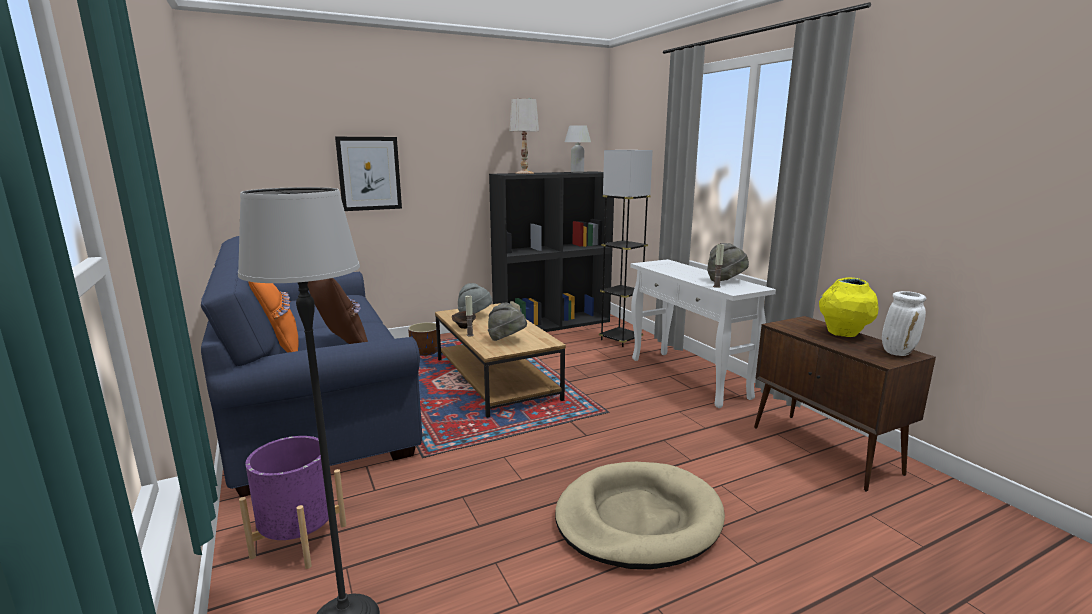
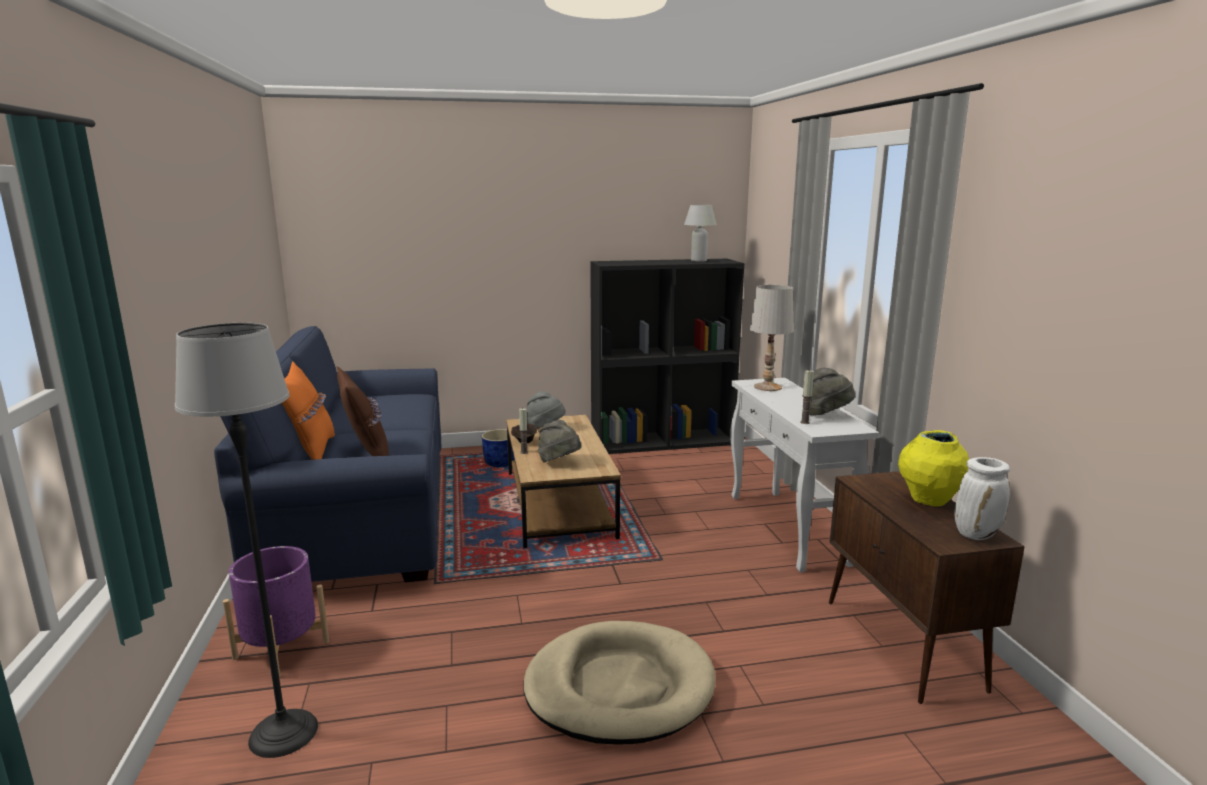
camera: 15 degrees right, 0 degrees up
picture [335,137,402,211] -> none
brown planter [408,322,438,356] -> blue planter [482,429,514,467]
white table lamp [509,98,539,174] -> white table lamp moved to [750,285,794,391]
grey floor lamp [599,150,653,347] -> none

